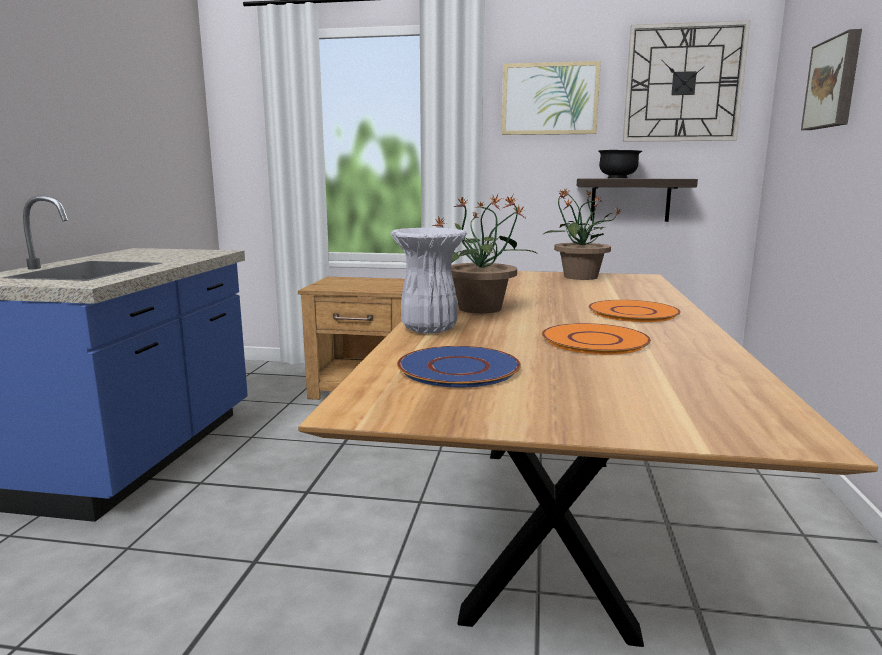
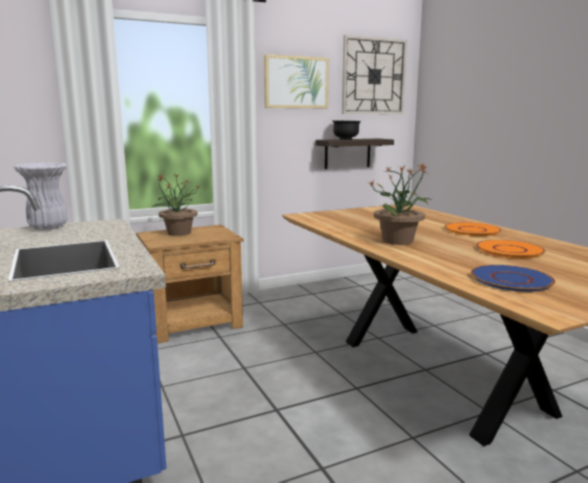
camera: 35 degrees left, 0 degrees up
white vase [390,228,467,334] -> white vase moved to [13,163,67,230]
potted plant [542,190,620,280] -> potted plant moved to [152,174,199,236]
picture [801,29,862,130] -> none

